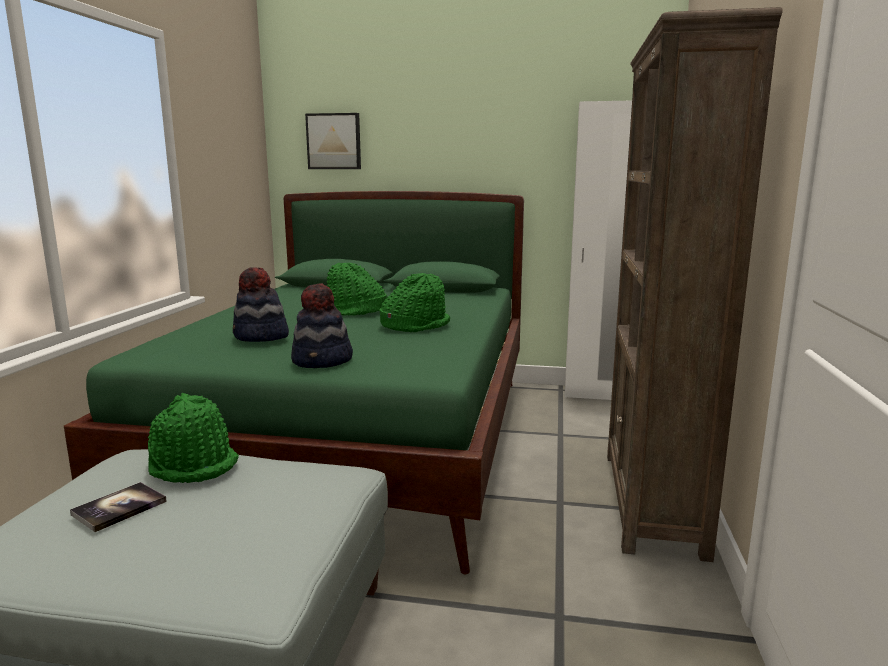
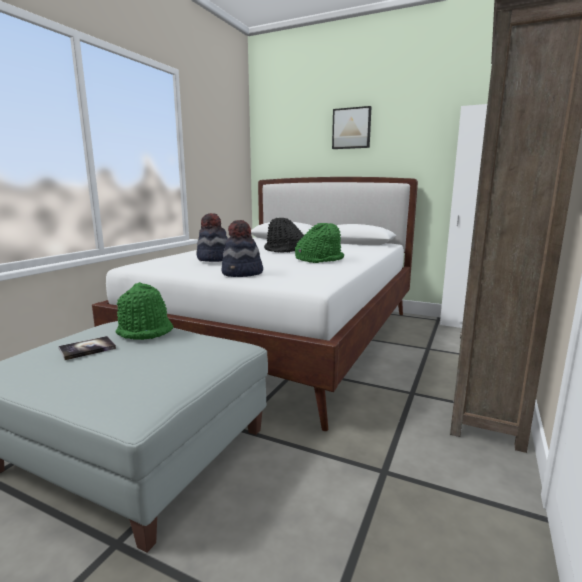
camera: 15 degrees right, 0 degrees up
green bed [64,191,524,574] -> white bed [92,177,418,431]
picture [305,113,361,169] -> picture moved to [332,106,371,149]
green hat [327,263,387,316] -> black hat [264,218,304,253]

